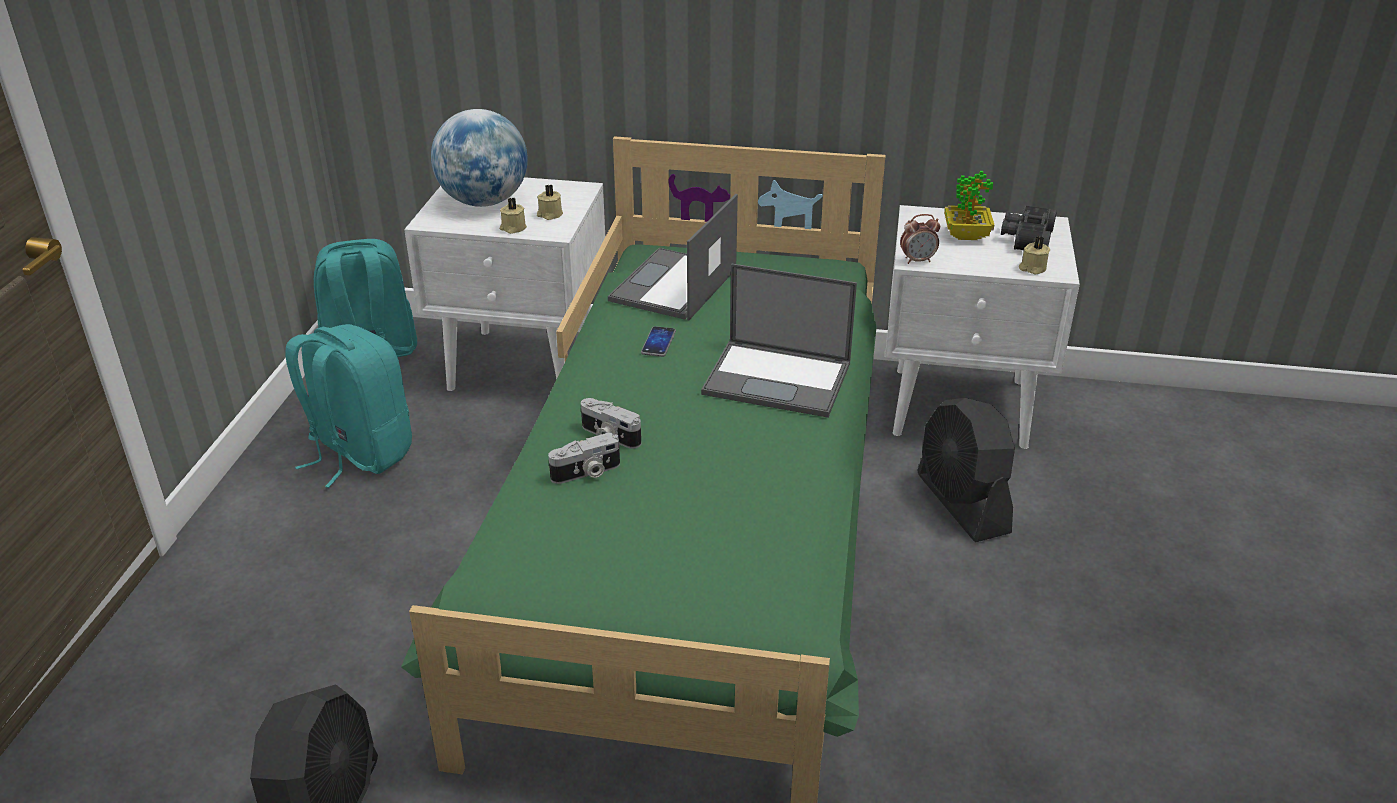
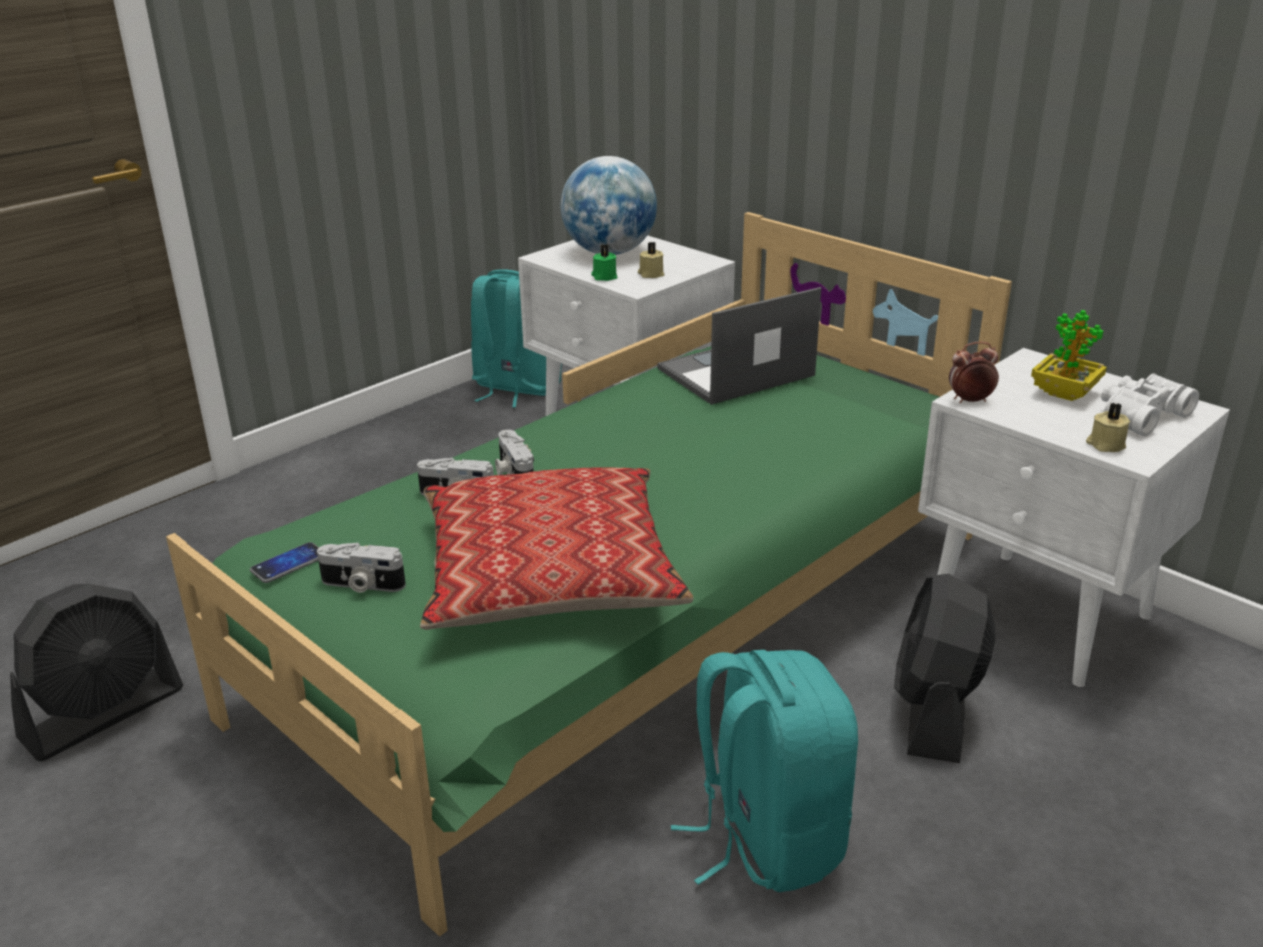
camera: 35 degrees right, 5 degrees down
turquoise backpack [285,324,412,488] -> turquoise backpack moved to [671,650,858,892]
beige candle [500,198,527,234] -> green candle [591,244,617,281]
phone [641,326,676,357] -> phone moved to [250,542,319,583]
laptop [701,264,857,418] -> none
alarm clock [900,214,940,264] -> alarm clock turned 150 degrees clockwise [949,342,999,403]
black binoculars [1001,205,1057,250] -> white binoculars [1101,374,1199,436]
none -> camera [317,543,406,593]
none -> pillow [420,467,693,630]

